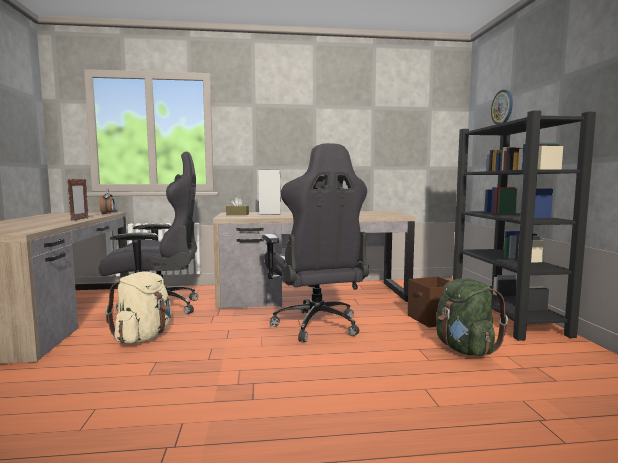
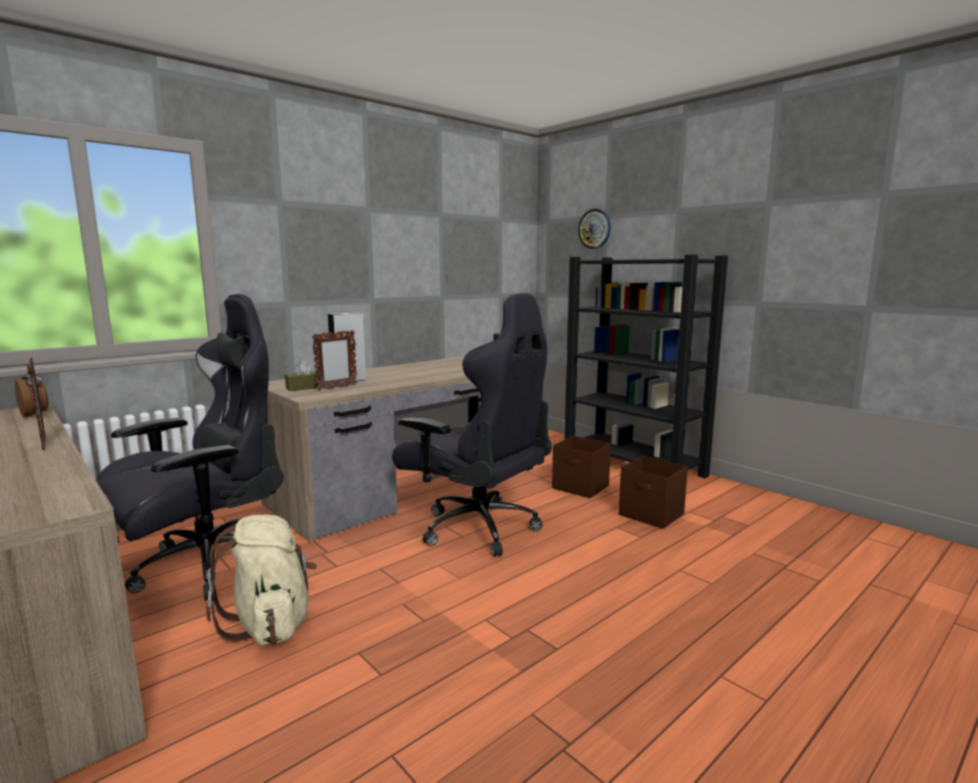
camera: 35 degrees left, 5 degrees up
green backpack [436,278,508,356] -> brown storage box [619,456,688,529]
none -> picture frame [312,330,357,391]

